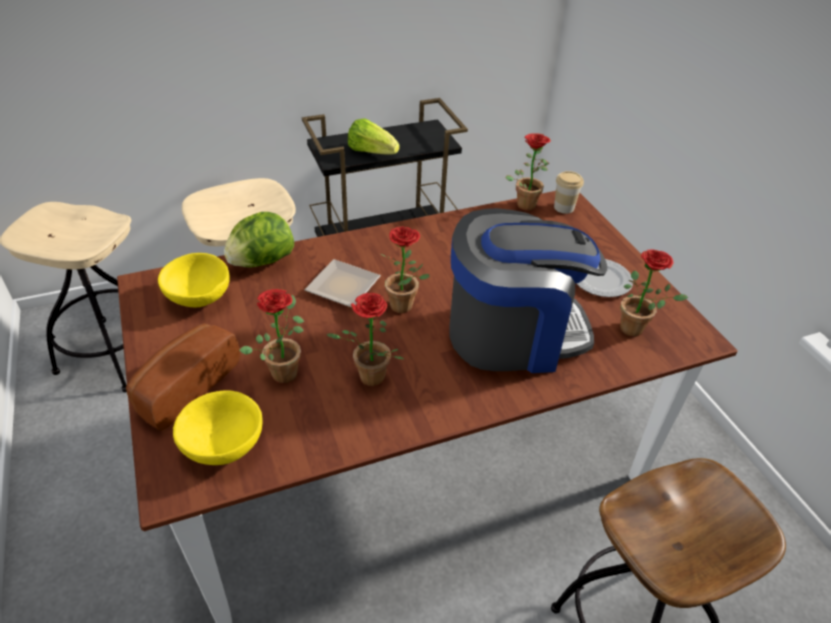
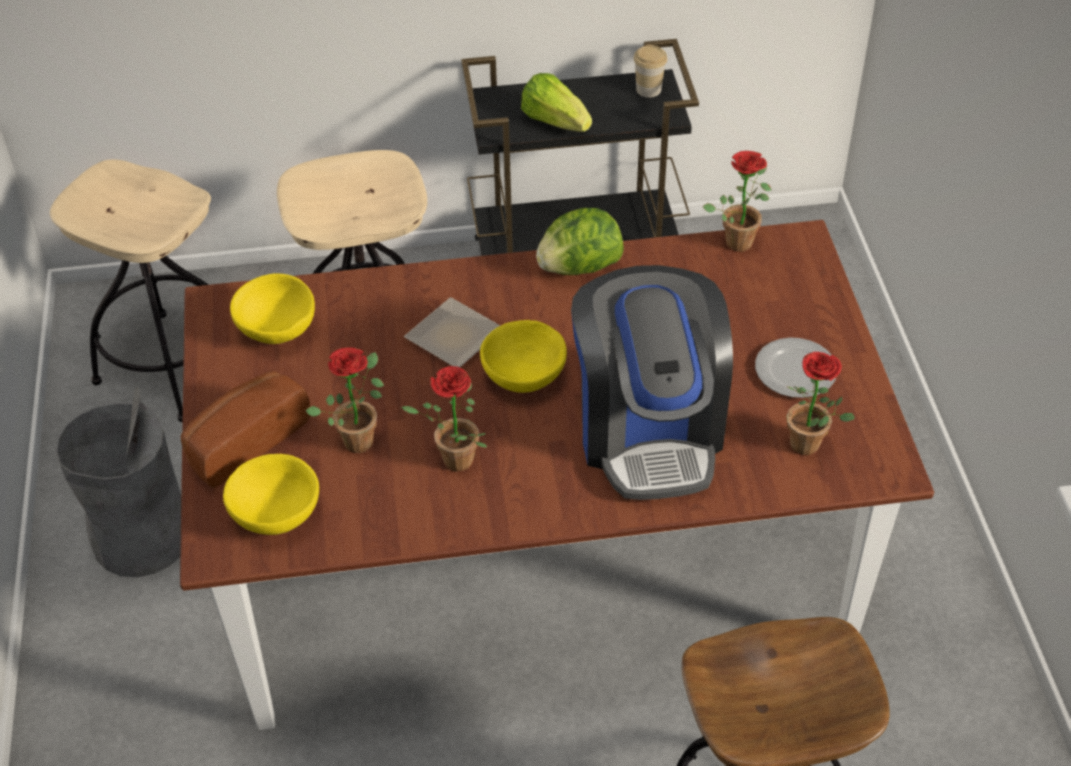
camera: 15 degrees right, 5 degrees up
lettuce [224,212,294,267] -> lettuce moved to [536,208,624,275]
potted plant [381,226,430,313] -> yellow bowl [480,320,567,393]
coffee machine [449,208,607,373] -> coffee machine turned 75 degrees clockwise [571,265,733,500]
cup [554,171,584,214] -> cup moved to [633,45,667,98]
none -> grey trash can [56,387,181,577]

